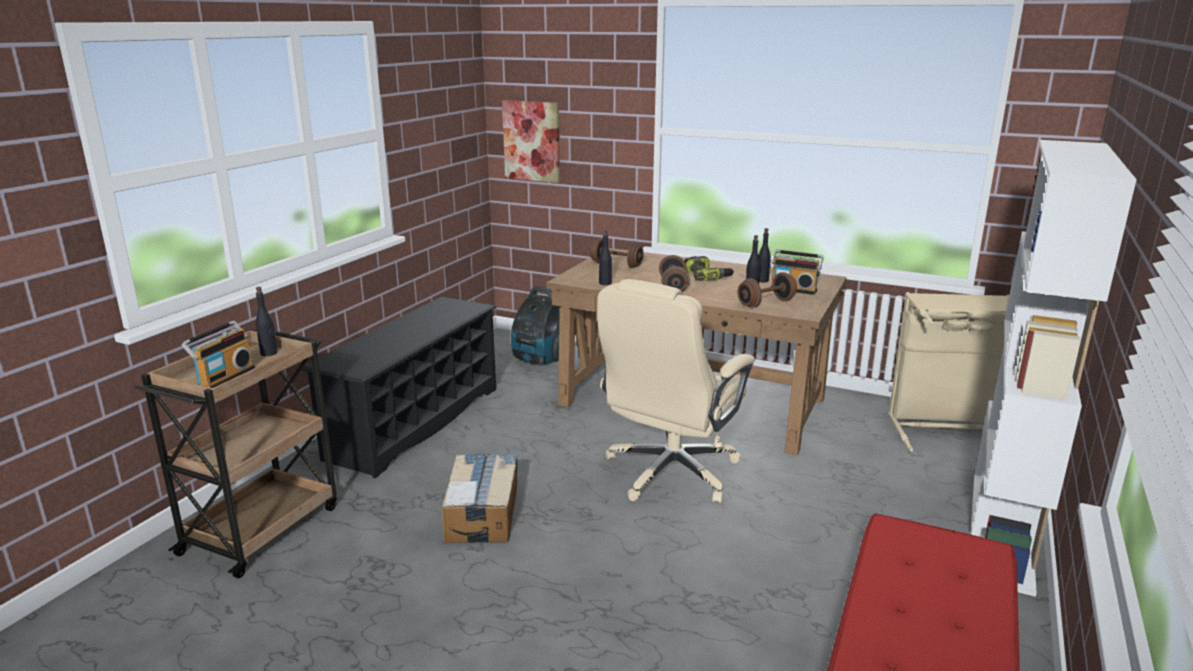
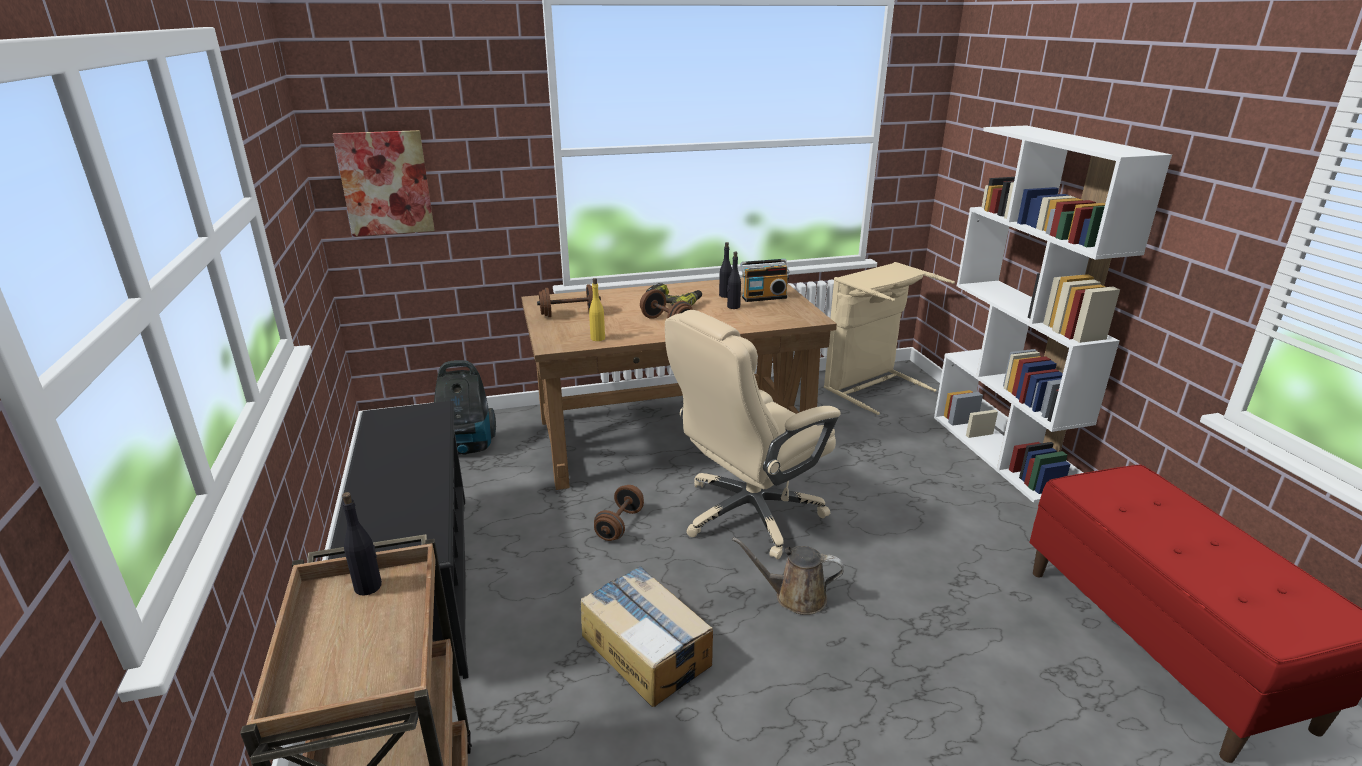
camera: 40 degrees left, 5 degrees up
radio [182,321,255,388] -> none
beige office chair [597,279,755,503] -> beige office chair turned 60 degrees clockwise [665,310,841,559]
black bottle [599,230,612,285] -> yellow bottle [589,278,605,341]
brown dumbbell [738,272,797,308] -> brown dumbbell moved to [594,485,644,541]
none -> brown watering can [732,537,844,615]

